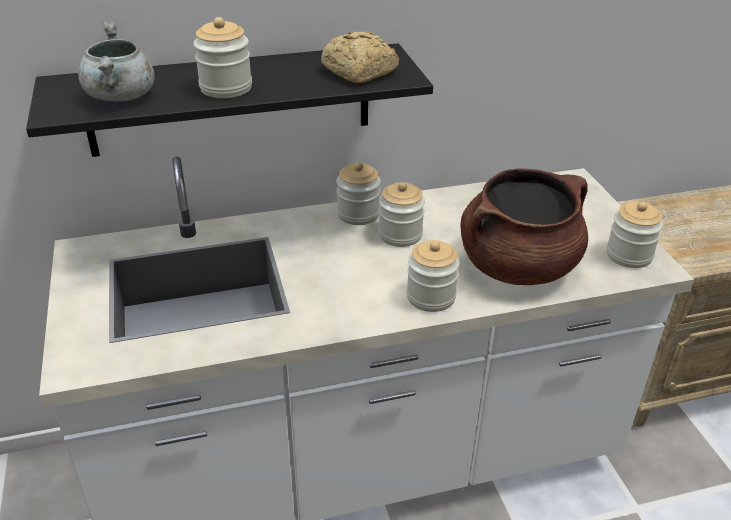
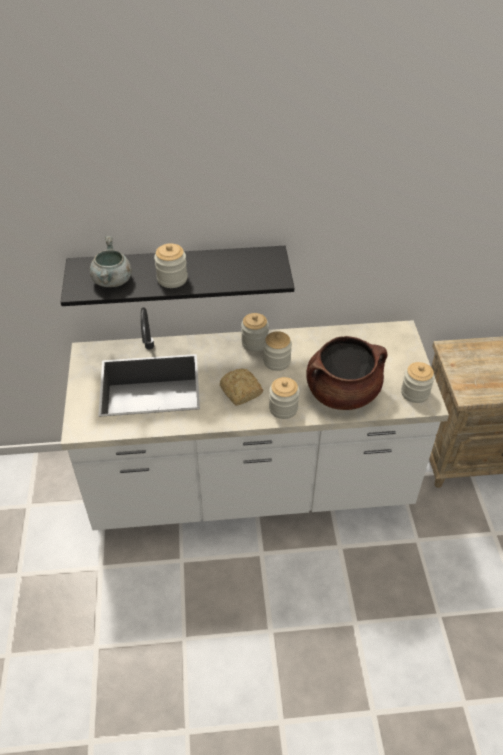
camera: 10 degrees right, 10 degrees up
bread [321,31,399,83] -> bread moved to [220,369,263,406]

